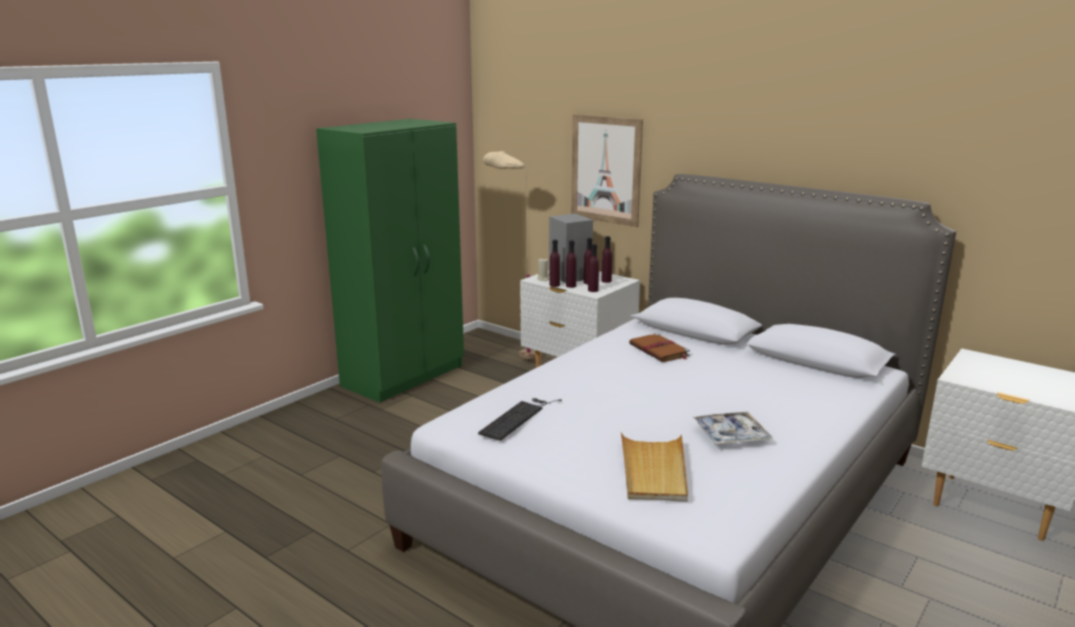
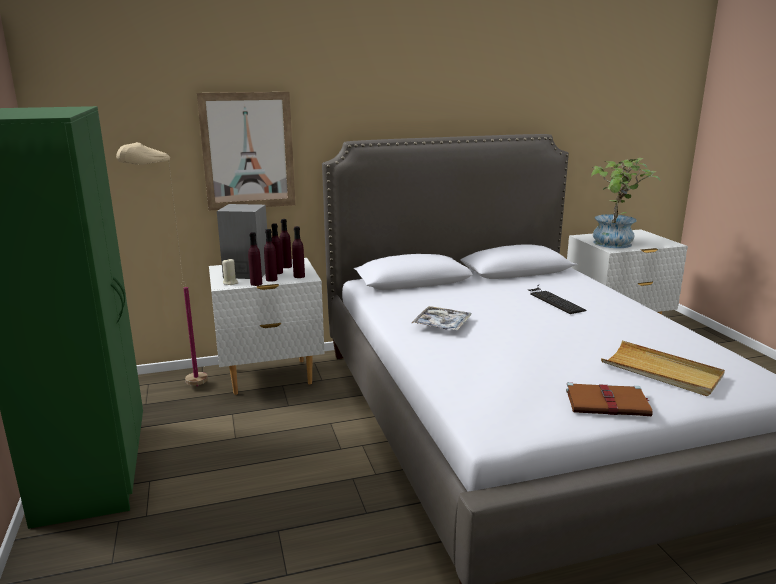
camera: 55 degrees left, 0 degrees up
keyboard [478,398,562,441] -> keyboard moved to [528,284,587,314]
brown book [629,333,690,362] -> brown book moved to [566,382,653,416]
tray [693,412,773,444] -> tray moved to [412,306,471,331]
none -> potted plant [591,158,661,248]

